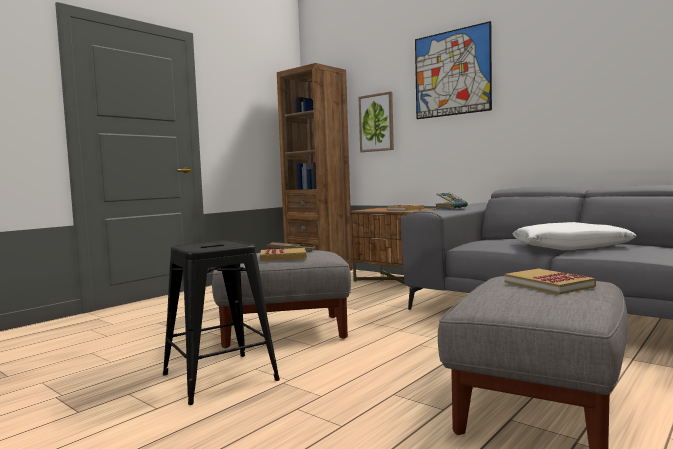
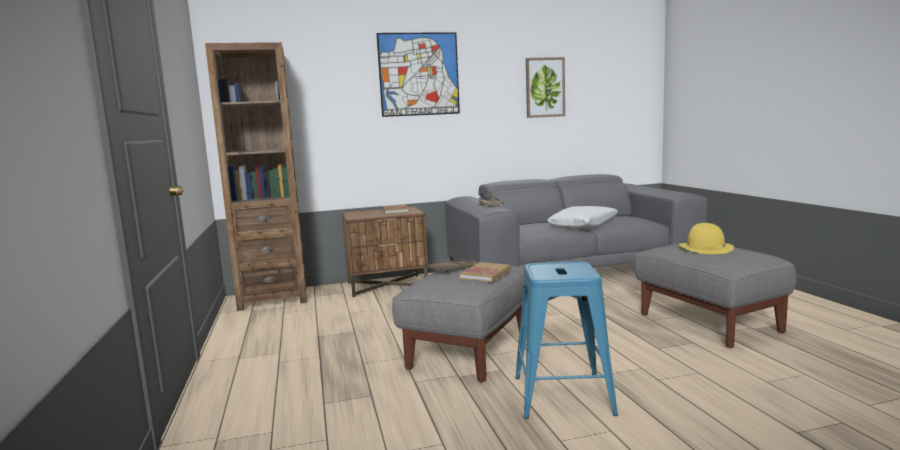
camera: 55 degrees left, 5 degrees up
black stool [163,240,280,405] -> blue stool [515,262,618,419]
picture [359,92,394,152] -> picture moved to [526,57,565,118]
book [505,268,596,294] -> yellow hat [679,223,734,254]

